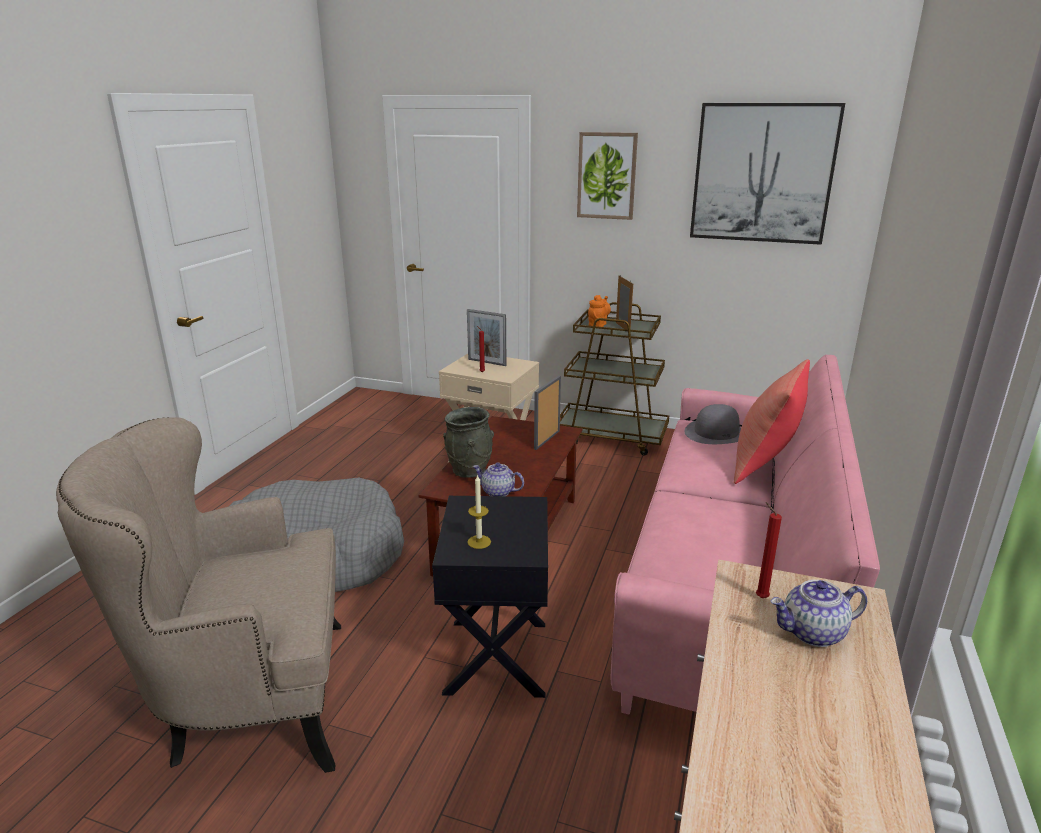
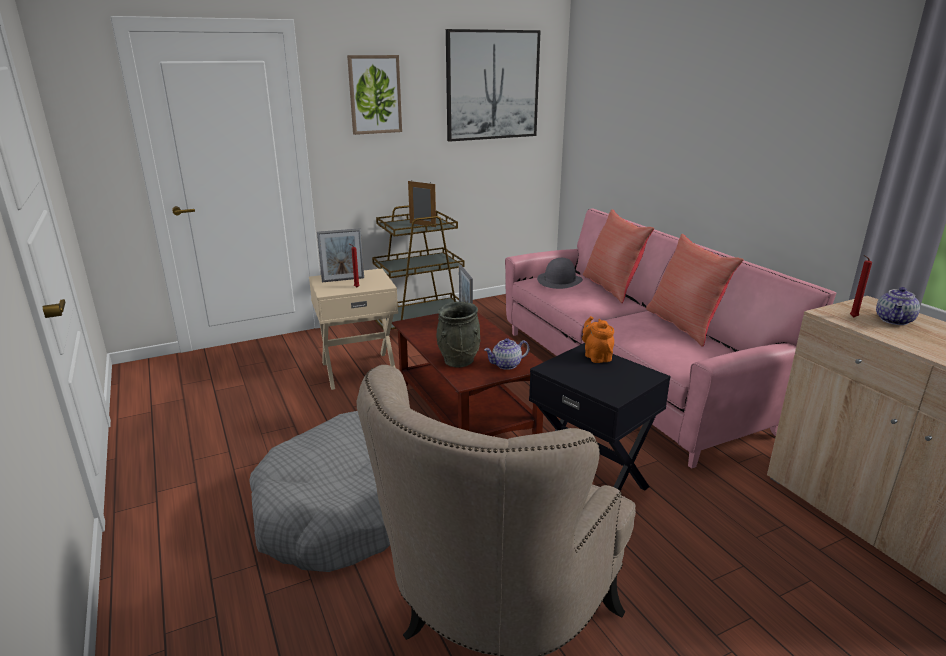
camera: 45 degrees left, 0 degrees up
candle [468,474,491,549] -> none
orange teapot [588,295,611,327] -> orange teapot moved to [582,316,614,363]
none -> red pillow [646,234,744,347]

